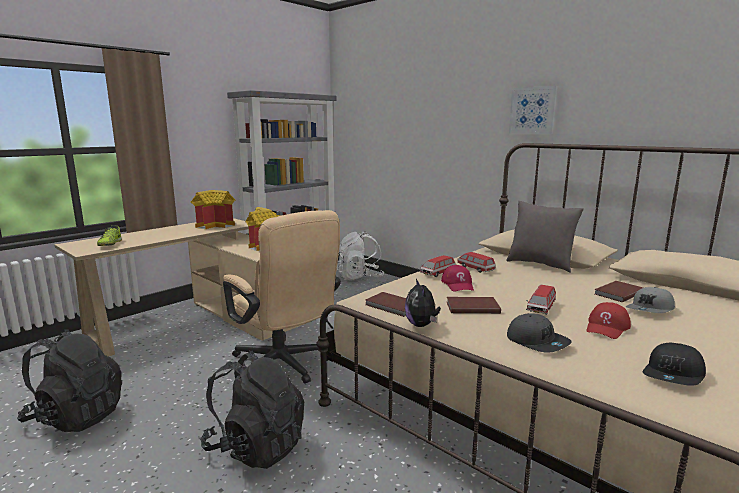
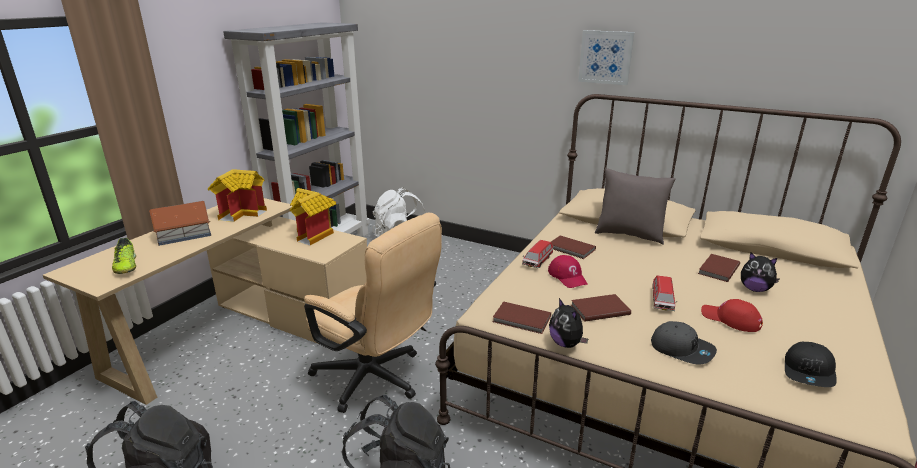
camera: 15 degrees left, 10 degrees up
toy car [457,252,496,273] -> brown book [551,235,596,259]
red cap [587,302,631,339] -> red cap turned 105 degrees clockwise [701,299,763,332]
grey cap [626,287,675,313] -> plush toy [741,252,780,292]
none -> toy house [149,201,211,246]

